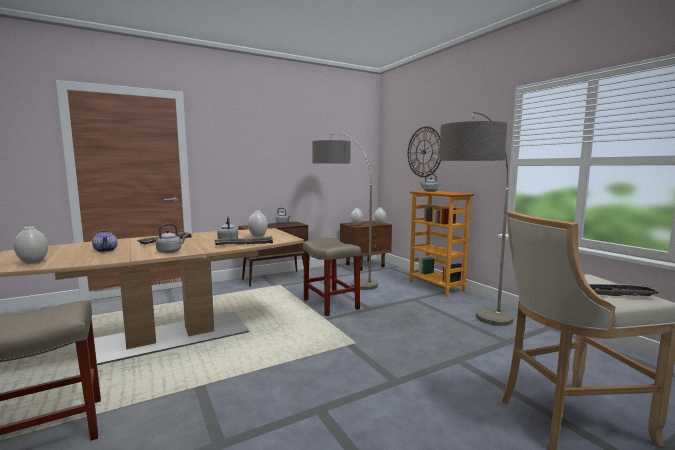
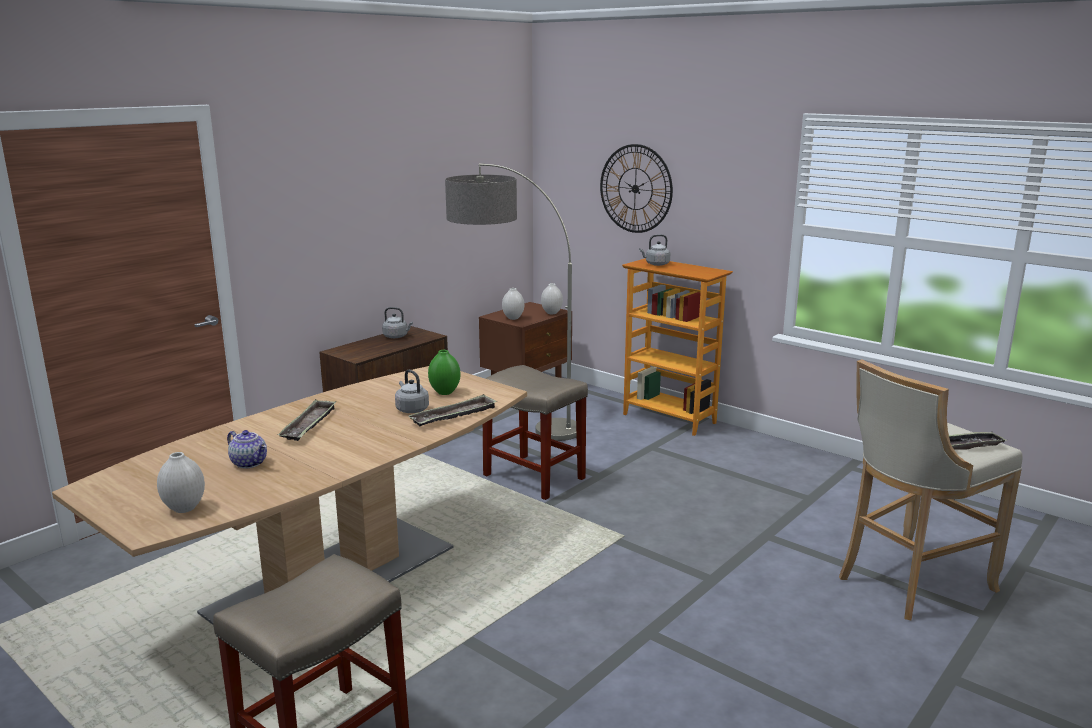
camera: 20 degrees left, 10 degrees up
grey kettle [156,224,187,253] -> none
white vase [248,210,268,237] -> green vase [428,350,461,395]
floor lamp [439,111,514,326] -> none

